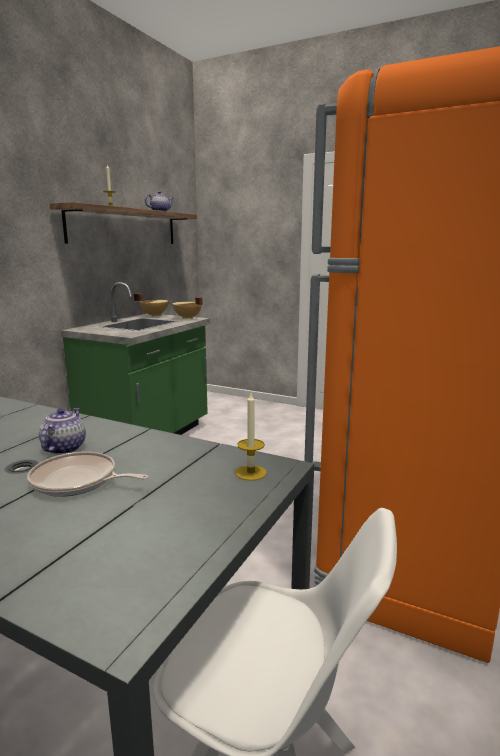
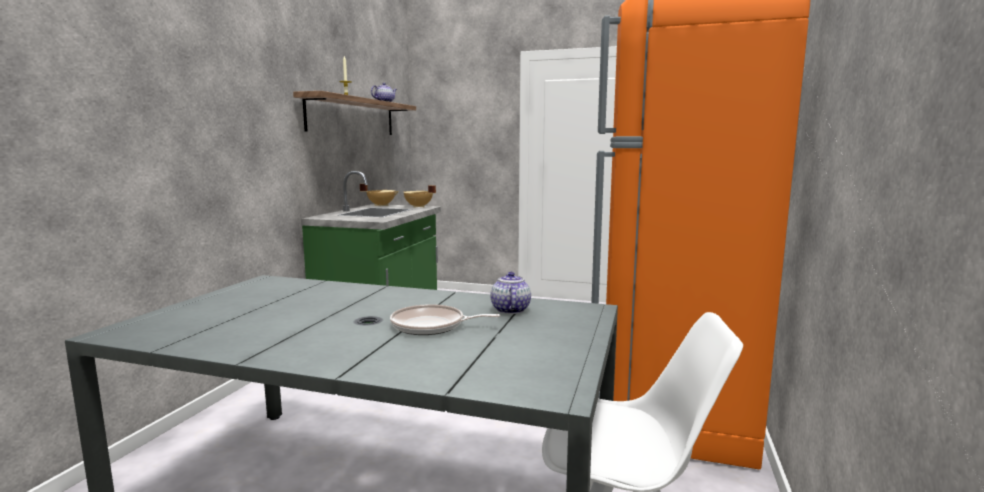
camera: 10 degrees left, 5 degrees down
teapot [39,408,86,455] -> teapot moved to [490,272,531,314]
candle [235,393,267,481] -> none

